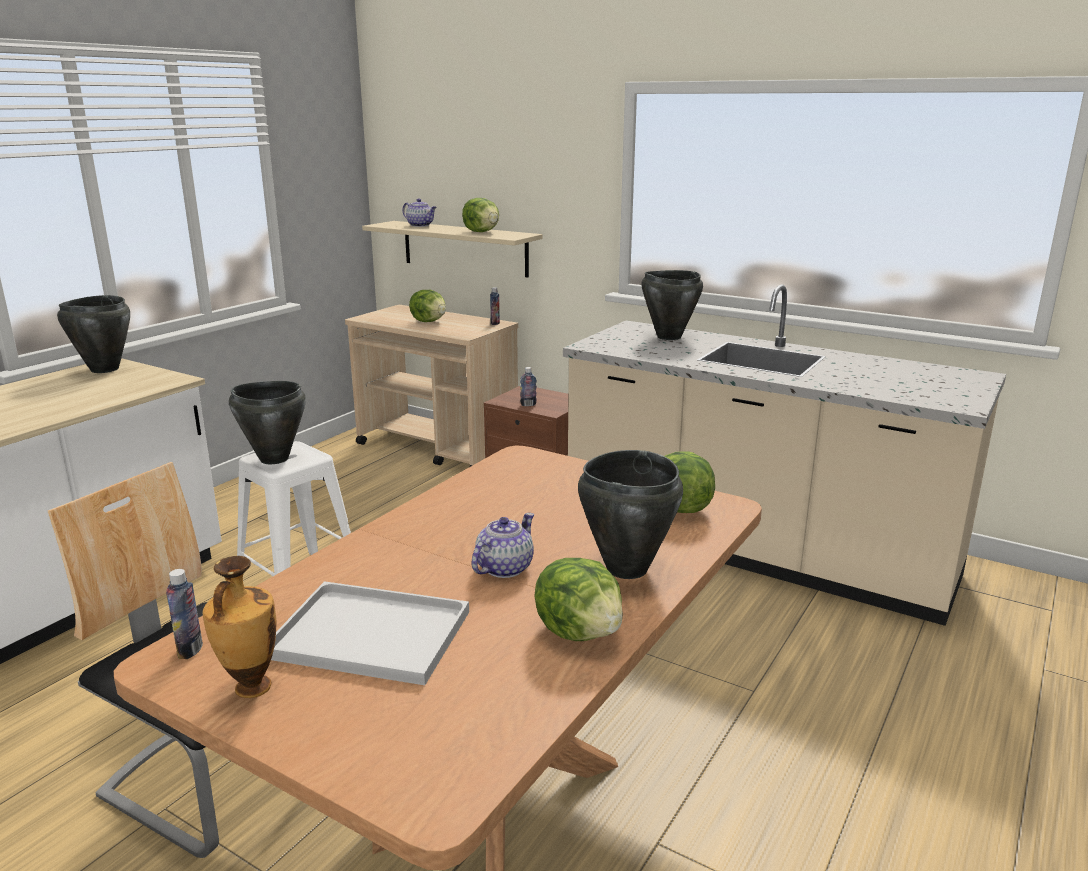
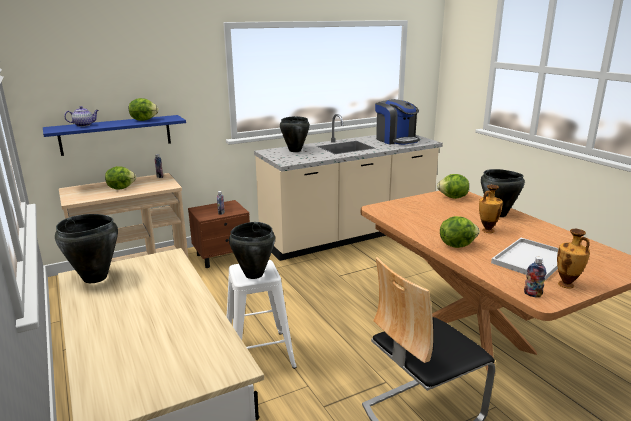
camera: 60 degrees left, 0 degrees up
beige shelf [362,221,542,277] -> blue shelf [43,115,186,156]
teapot [472,513,534,578] -> vase [479,185,503,233]
lettuce [534,558,623,641] -> lettuce moved to [440,216,480,248]
none -> coffee machine [375,99,420,145]

